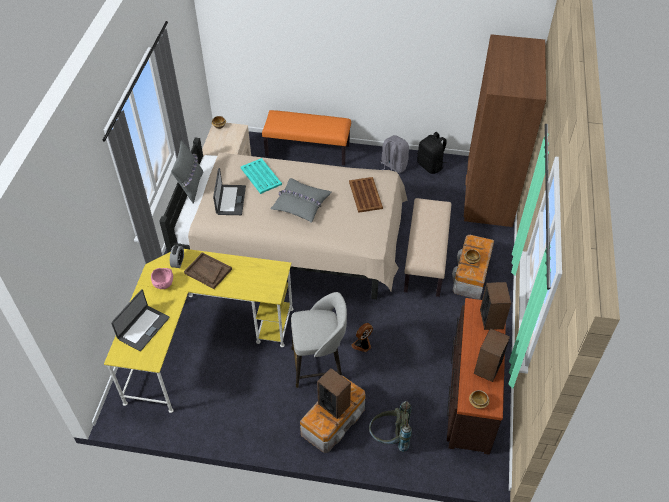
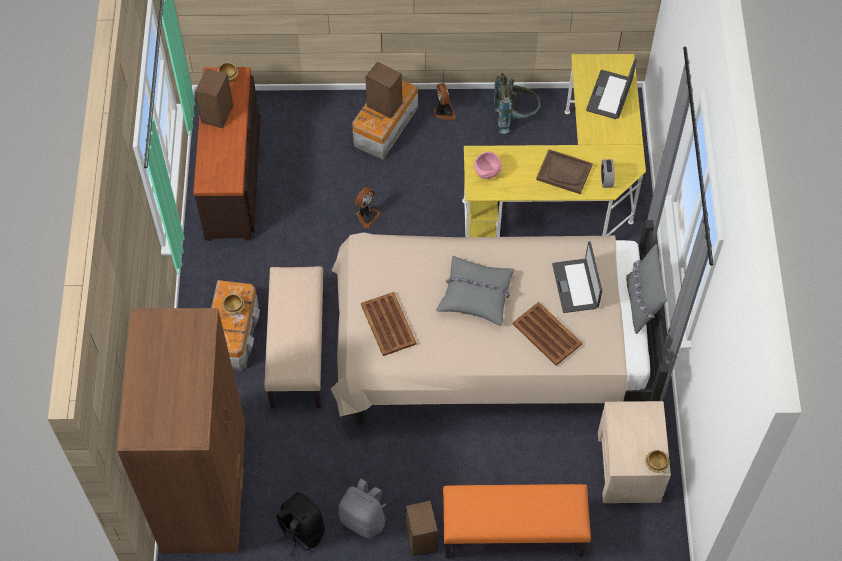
camera: 170 degrees right, 10 degrees up
pink bowl [151,268,173,289] -> pink bowl moved to [474,151,502,179]
turquoise tray [241,158,282,194] -> brown tray [513,302,582,366]
grey stool [291,292,347,388] -> none
grey backpack [369,401,412,452] -> grey backpack moved to [494,73,541,134]
speaker [480,282,511,330] -> speaker moved to [405,501,438,556]
none -> fan [433,83,456,120]

